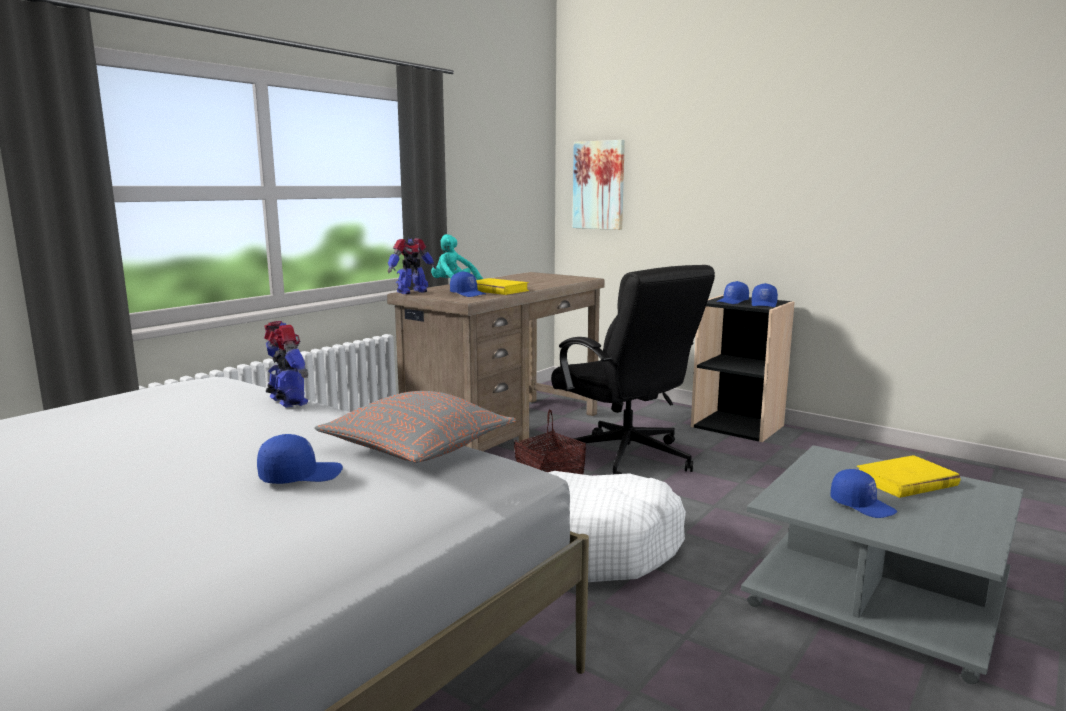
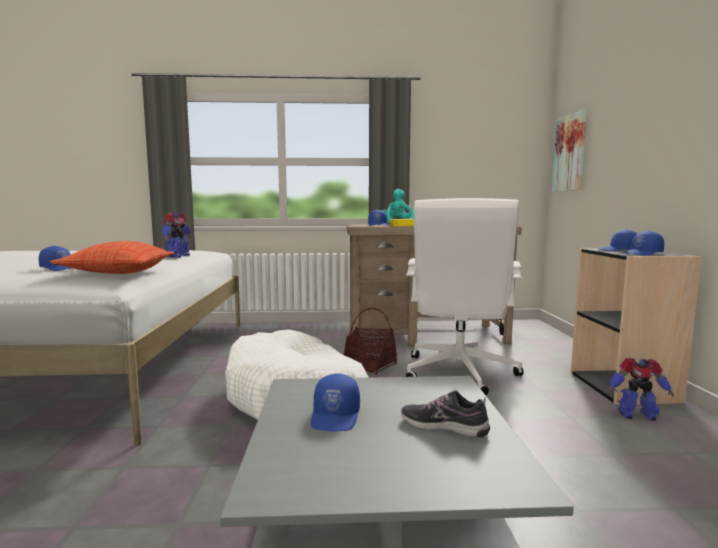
camera: 50 degrees right, 5 degrees down
grey pillow [314,391,516,463] -> orange pillow [50,241,174,274]
toy robot [388,238,436,294] -> toy robot moved to [608,358,674,421]
black office chair [551,265,715,474] -> white office chair [406,198,523,395]
yellow book [857,455,960,498] -> shoe [401,390,490,438]

